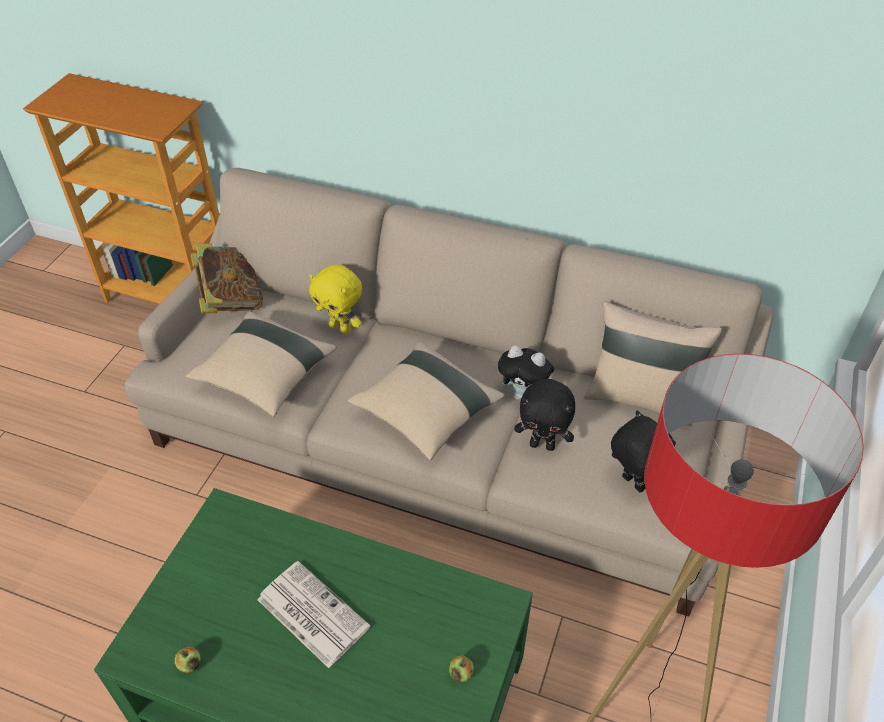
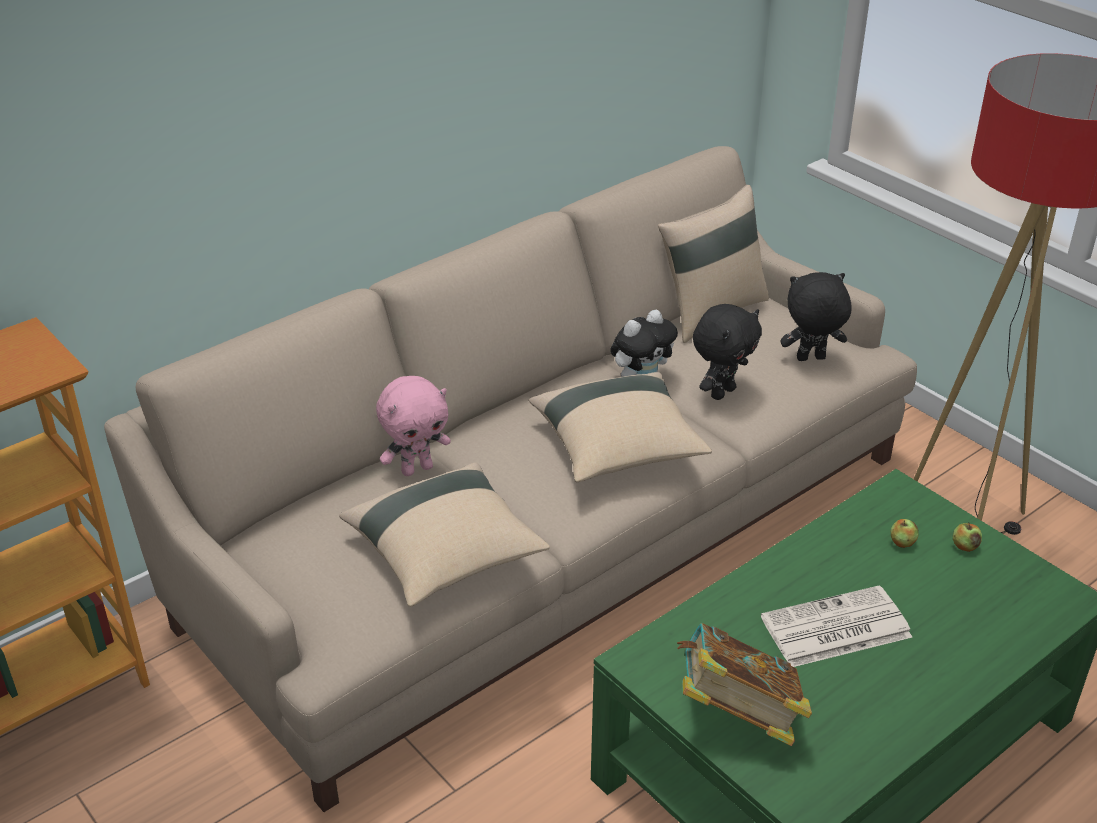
camera: 60 degrees left, 10 degrees down
apple [175,647,201,673] -> apple moved to [891,519,919,548]
book [191,243,263,314] -> book moved to [677,623,812,746]
yellow plush toy [309,265,362,334] -> pink plush toy [376,376,451,476]

